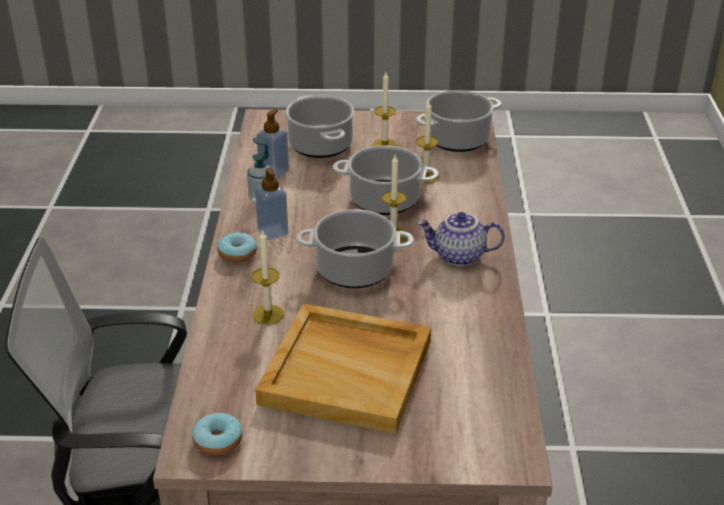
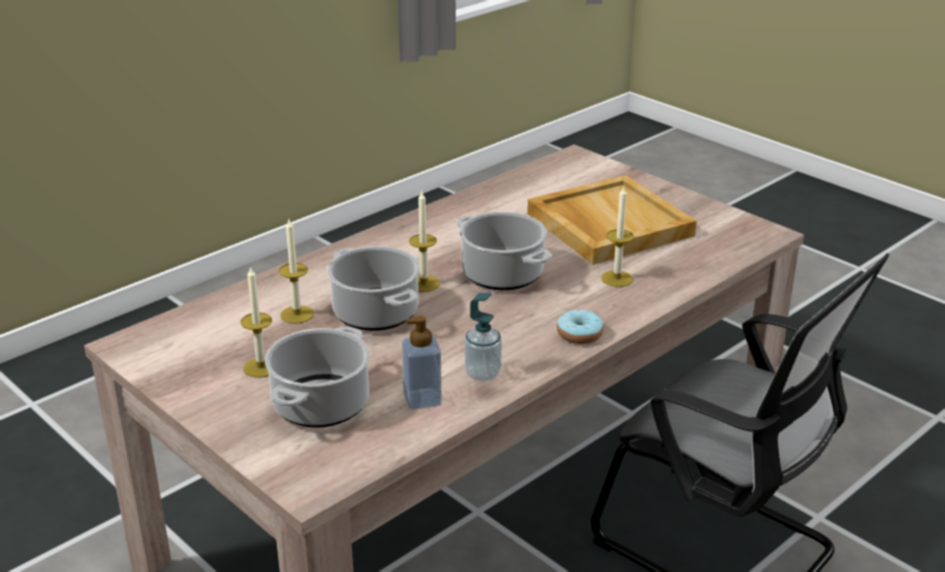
camera: 135 degrees left, 5 degrees down
donut [192,413,242,456] -> none
soap dispenser [255,168,288,240] -> none
cooking pot [416,90,501,152] -> none
teapot [417,212,505,266] -> none

